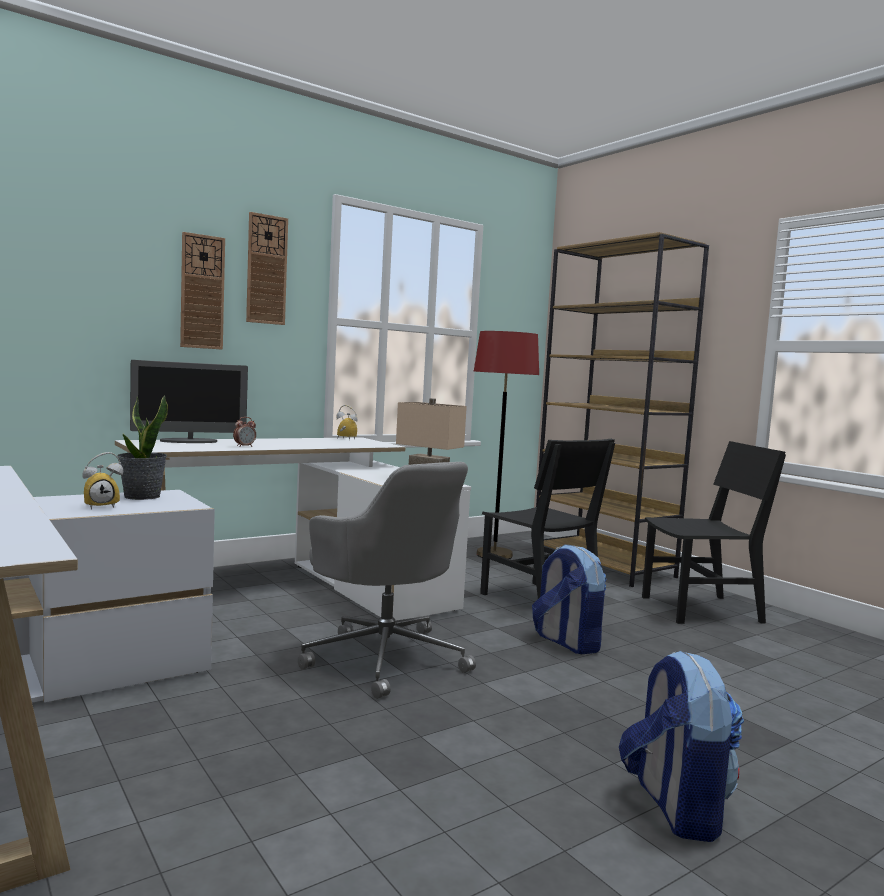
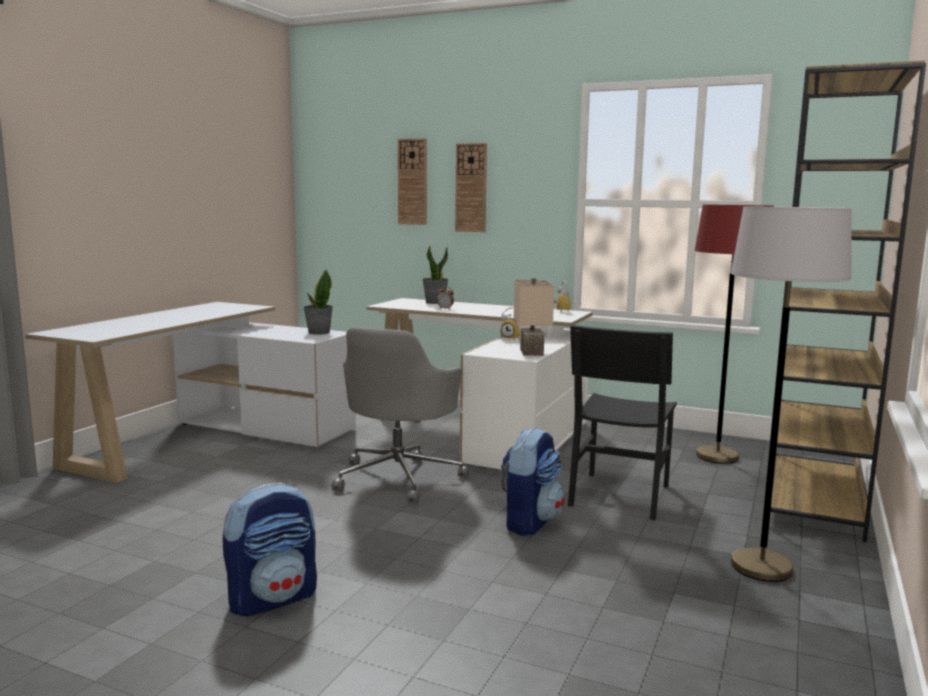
camera: 60 degrees right, 5 degrees up
alarm clock [82,452,123,510] -> alarm clock moved to [501,307,520,341]
monitor [130,360,248,443] -> potted plant [422,245,448,304]
wall clock [246,212,288,325] -> wall clock moved to [398,138,427,225]
black chair [642,441,786,624] -> grey floor lamp [731,207,852,582]

